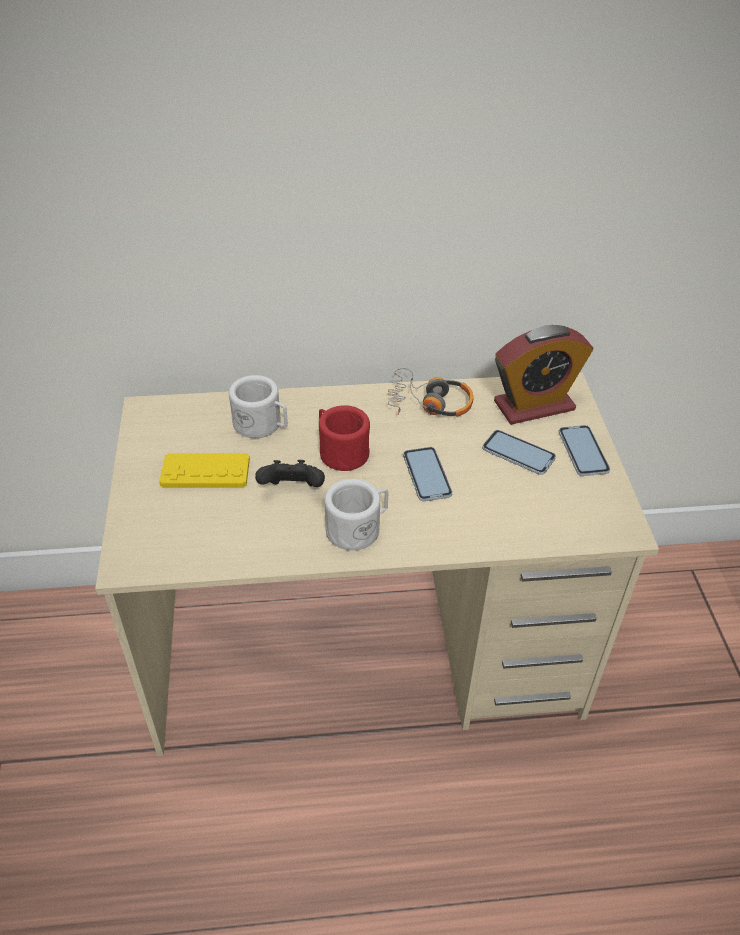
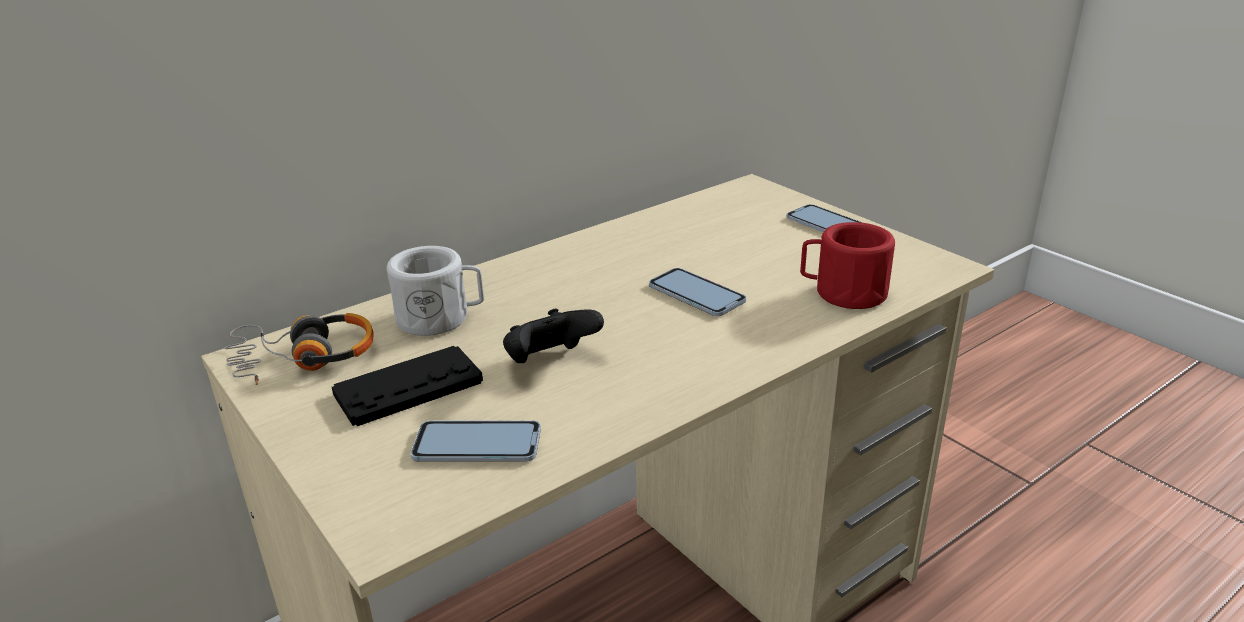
camera: 30 degrees left, 15 degrees down
yellow game controller [159,453,250,488] -> black game controller [332,346,483,426]
red mug [319,405,370,471] -> red mug moved to [800,222,895,309]
white mug [324,479,388,551] -> none
headphones [388,368,473,417] -> headphones moved to [224,313,373,385]
phone [482,430,556,475] -> phone moved to [411,420,541,462]
alarm clock [494,325,593,425] -> none

